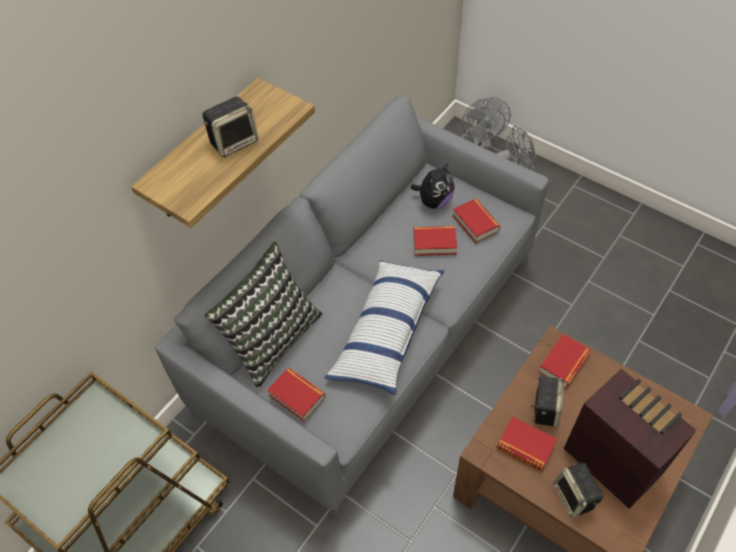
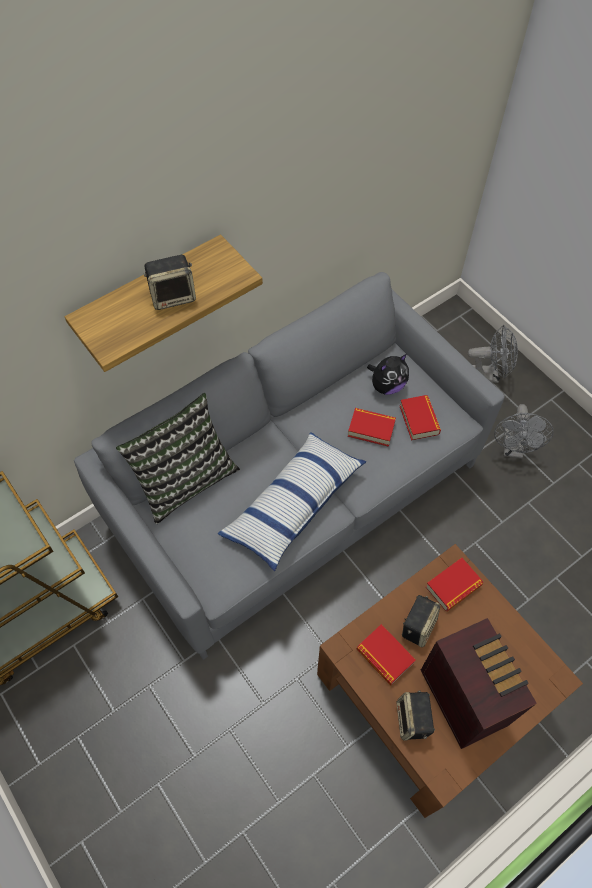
camera: 15 degrees right, 5 degrees up
book [267,368,325,422] -> none
grey fan [462,98,511,148] -> grey fan moved to [494,404,554,458]

